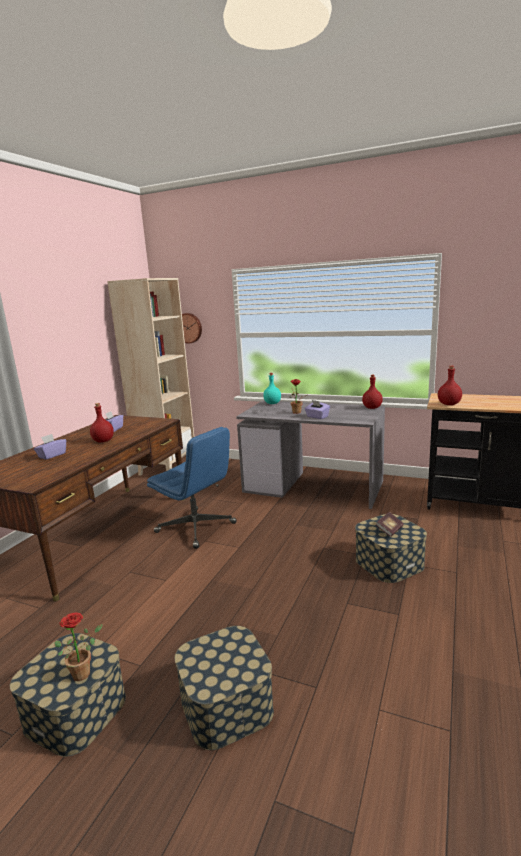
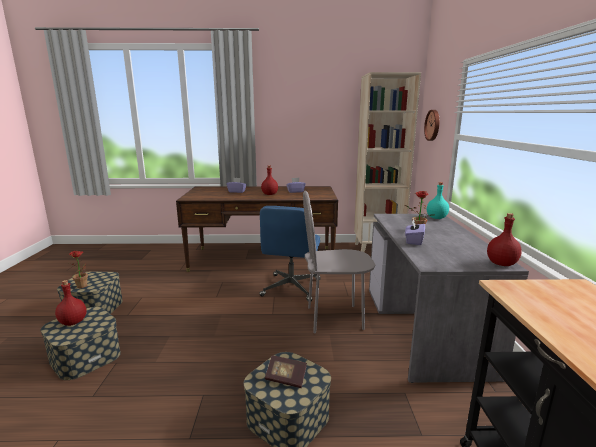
camera: 65 degrees right, 0 degrees up
red bottle [438,366,462,405] -> red bottle moved to [55,280,87,326]
none -> grey chair [303,191,375,333]

